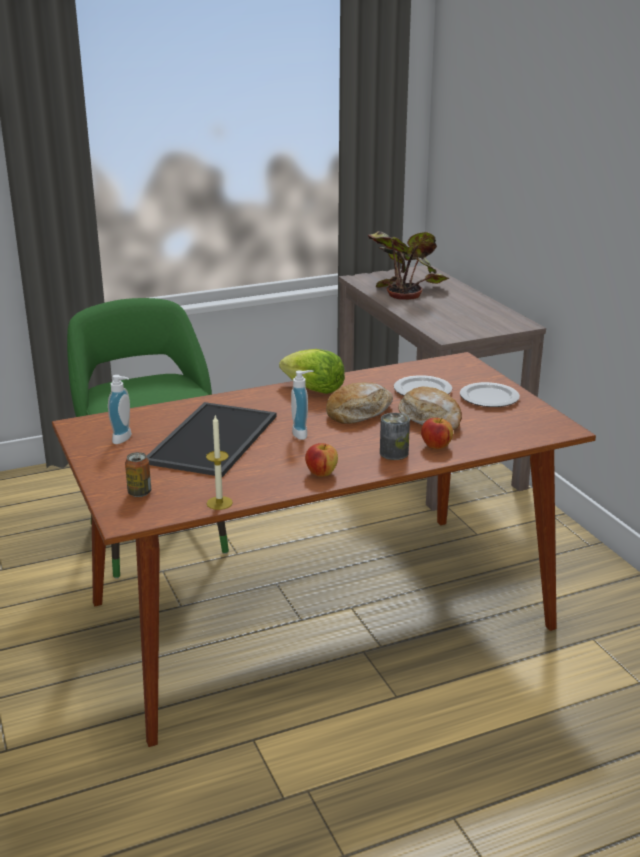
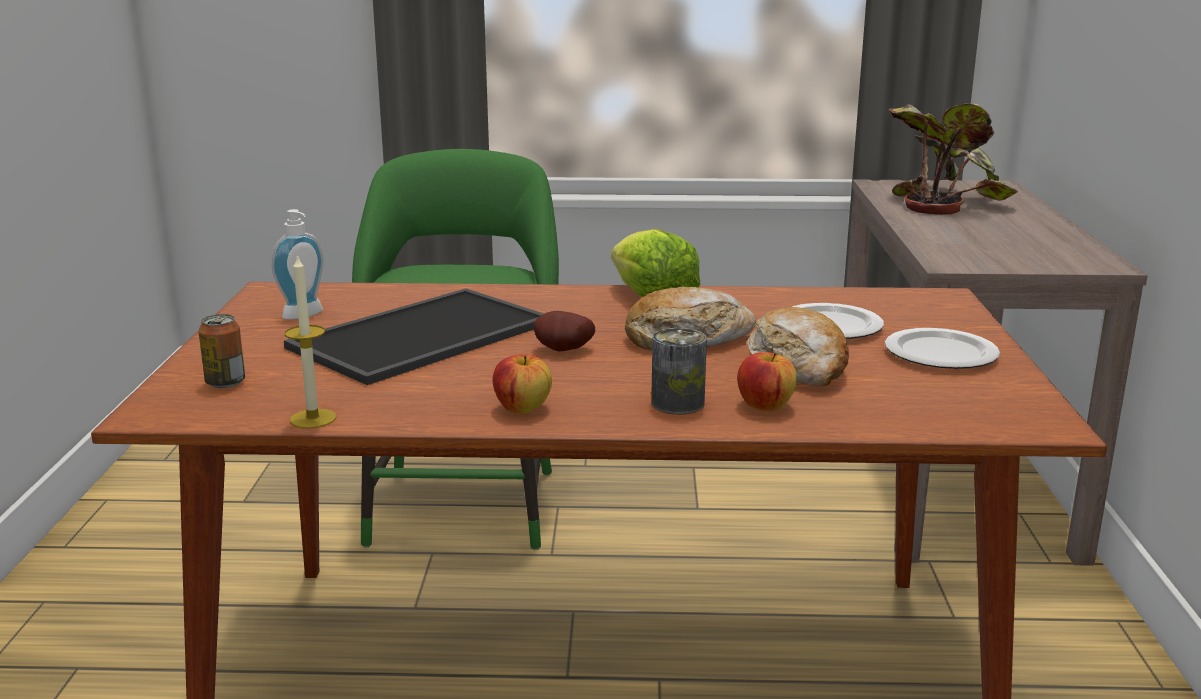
camera: 25 degrees right, 5 degrees down
soap dispenser [291,370,313,440] -> potato [534,311,595,352]

